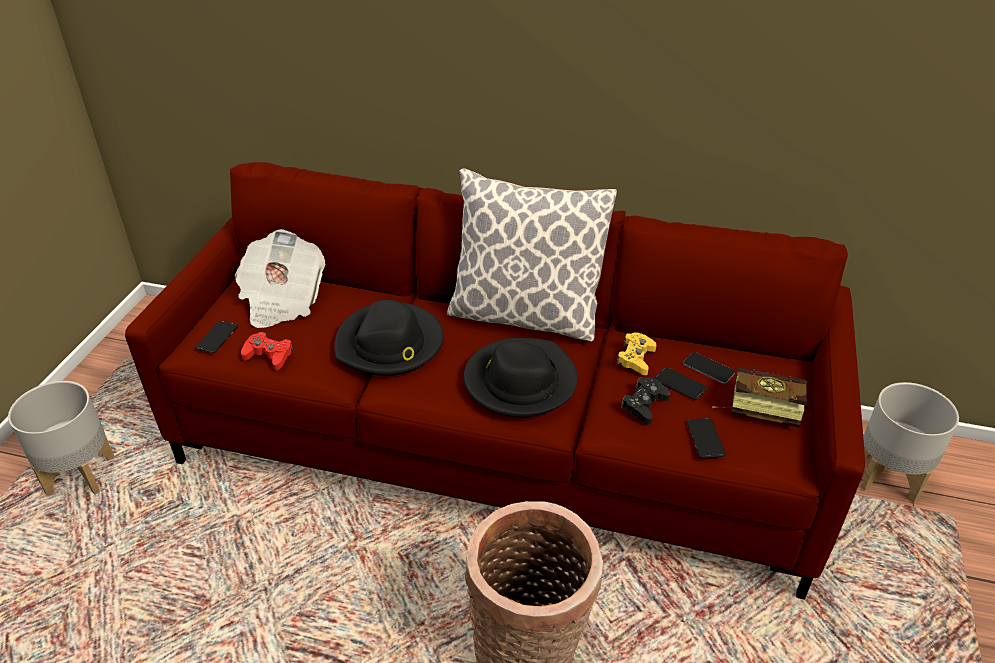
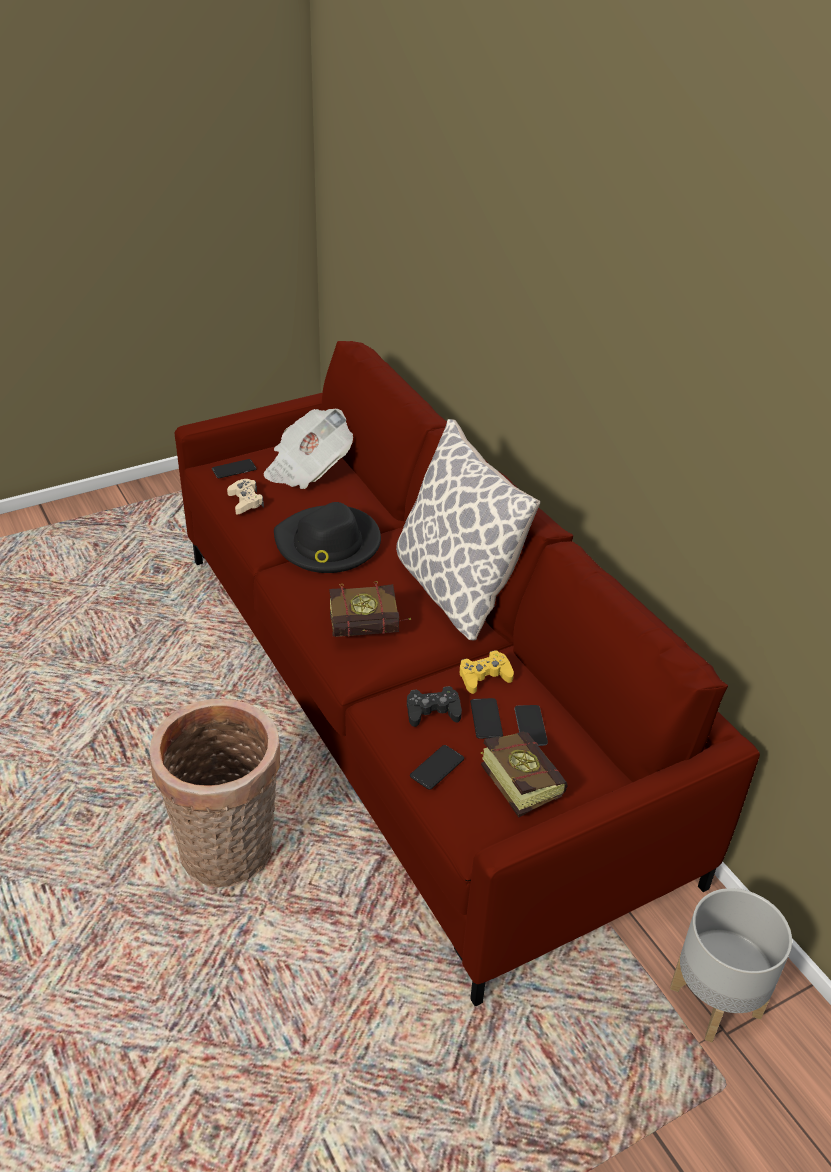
camera: 45 degrees right, 0 degrees up
grey planter [8,381,114,496] -> none
red game controller [241,332,293,371] -> beige game controller [227,479,264,514]
black hat [464,338,578,418] -> book [329,581,411,637]

